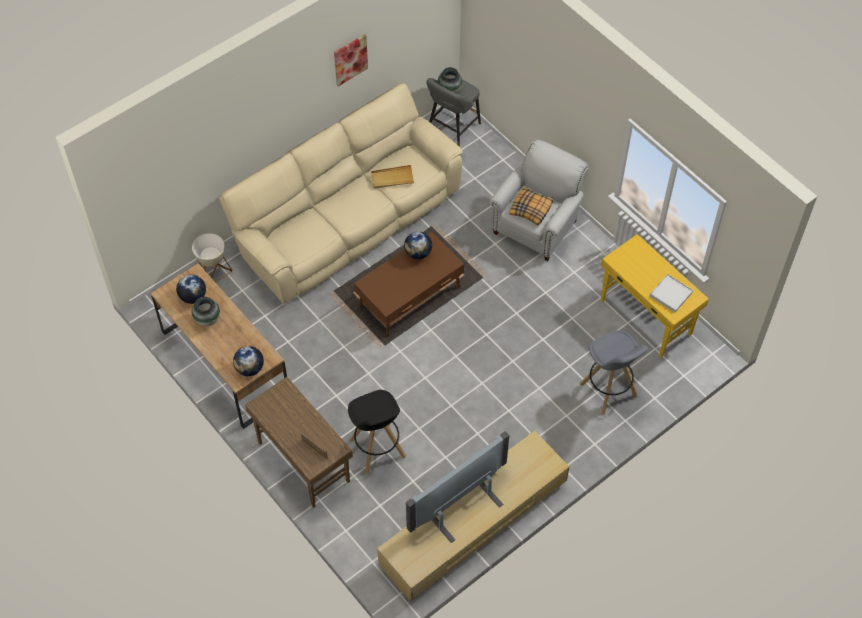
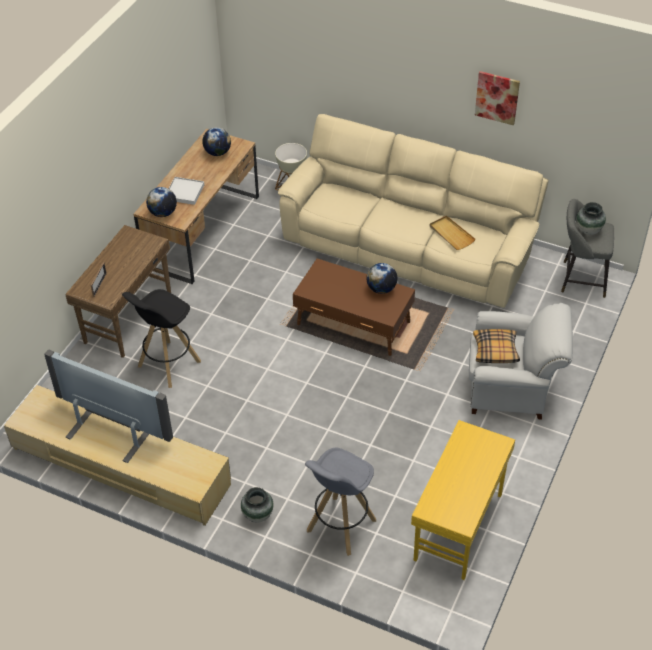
camera: 65 degrees right, 10 degrees down
vase [192,297,220,326] -> vase moved to [241,487,273,523]
white tray [650,274,693,312] -> white tray moved to [169,177,204,205]

